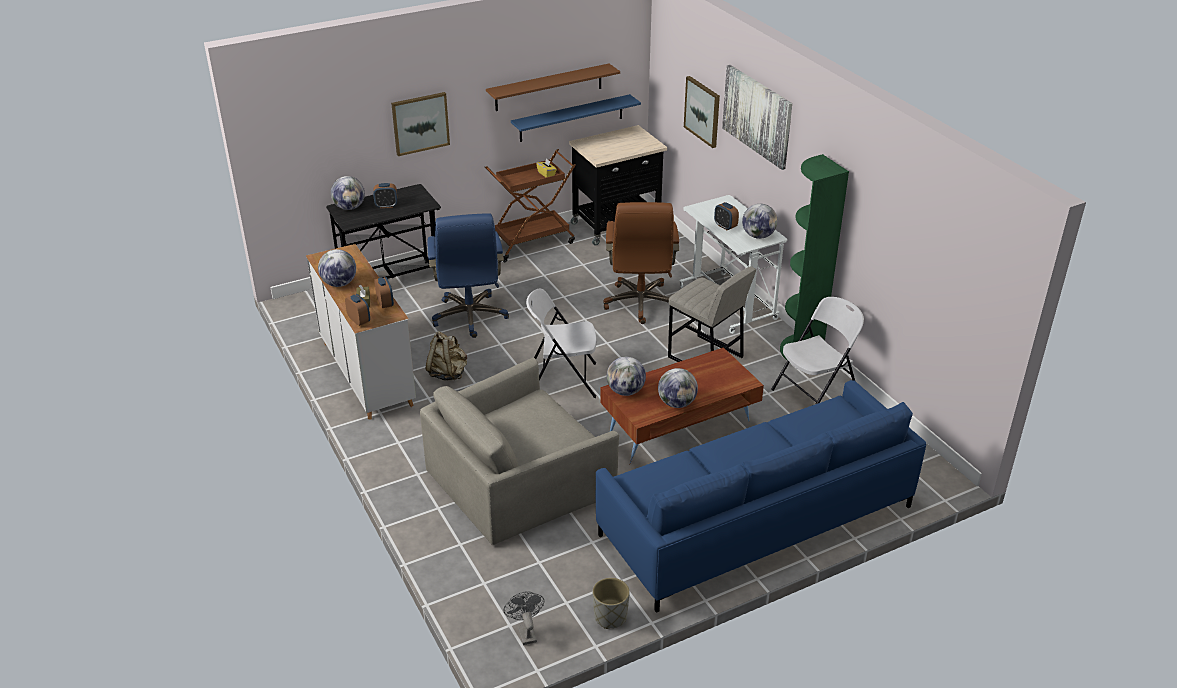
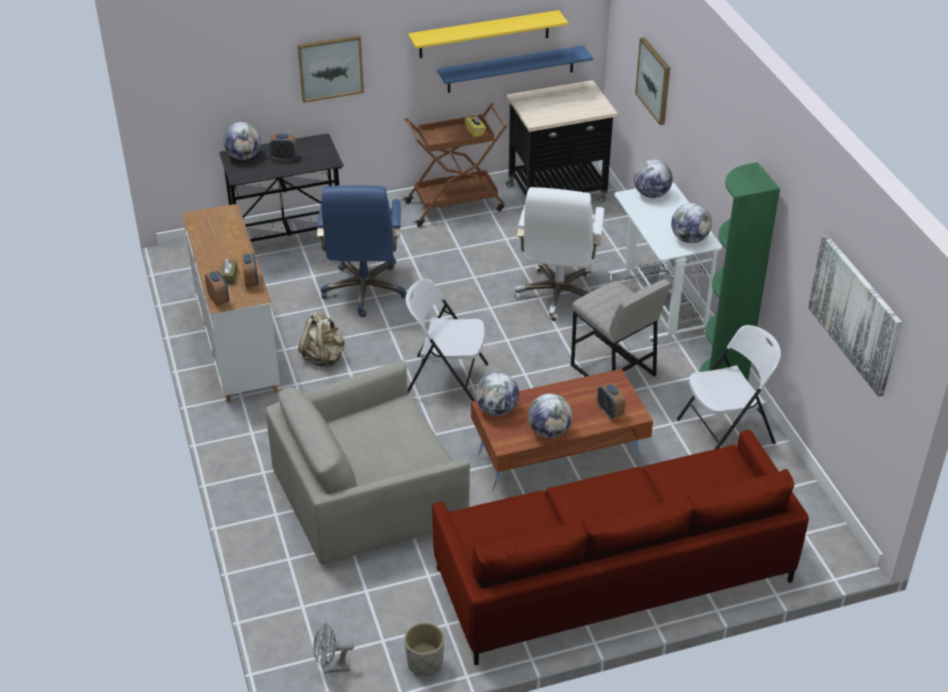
camera: 10 degrees right, 5 degrees up
globe [318,249,356,287] -> globe moved to [634,159,673,198]
brown shelf [486,64,620,111] -> yellow shelf [408,10,568,58]
grey fan [503,592,544,645] -> grey fan turned 90 degrees counterclockwise [313,623,354,673]
blue sofa [596,380,926,613] -> red sofa [432,430,809,665]
brown office chair [604,202,679,324] -> white office chair [515,187,604,321]
alarm clock [714,202,739,230] -> alarm clock moved to [597,383,625,419]
picture [722,65,792,170] -> picture moved to [808,235,902,397]

